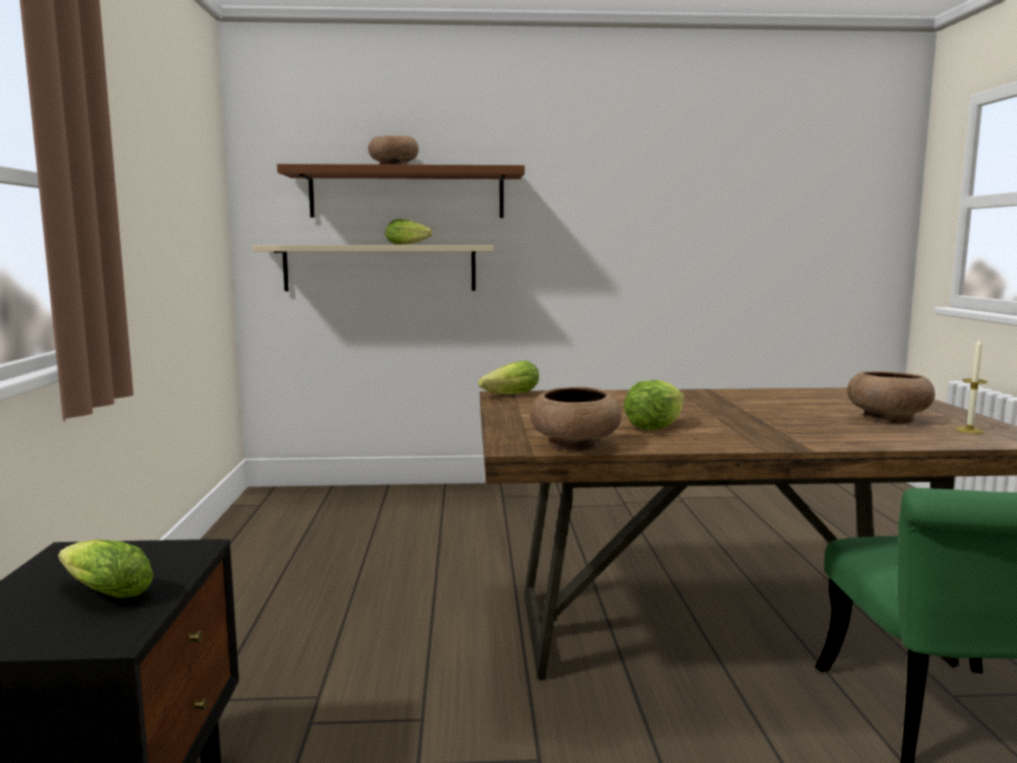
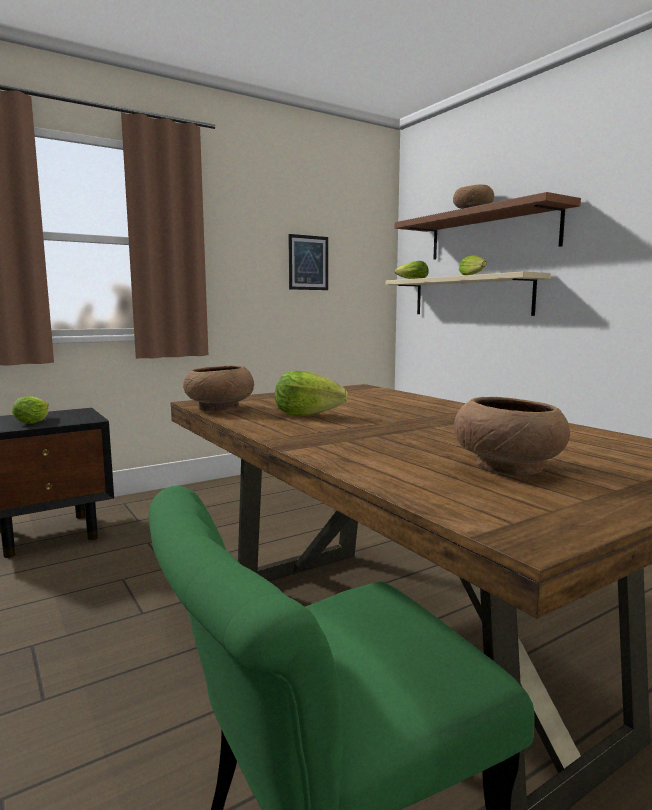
camera: 60 degrees right, 0 degrees up
lettuce [478,361,539,394] -> lettuce moved to [395,261,429,279]
candle [955,338,987,434] -> none
none -> picture [288,234,328,290]

